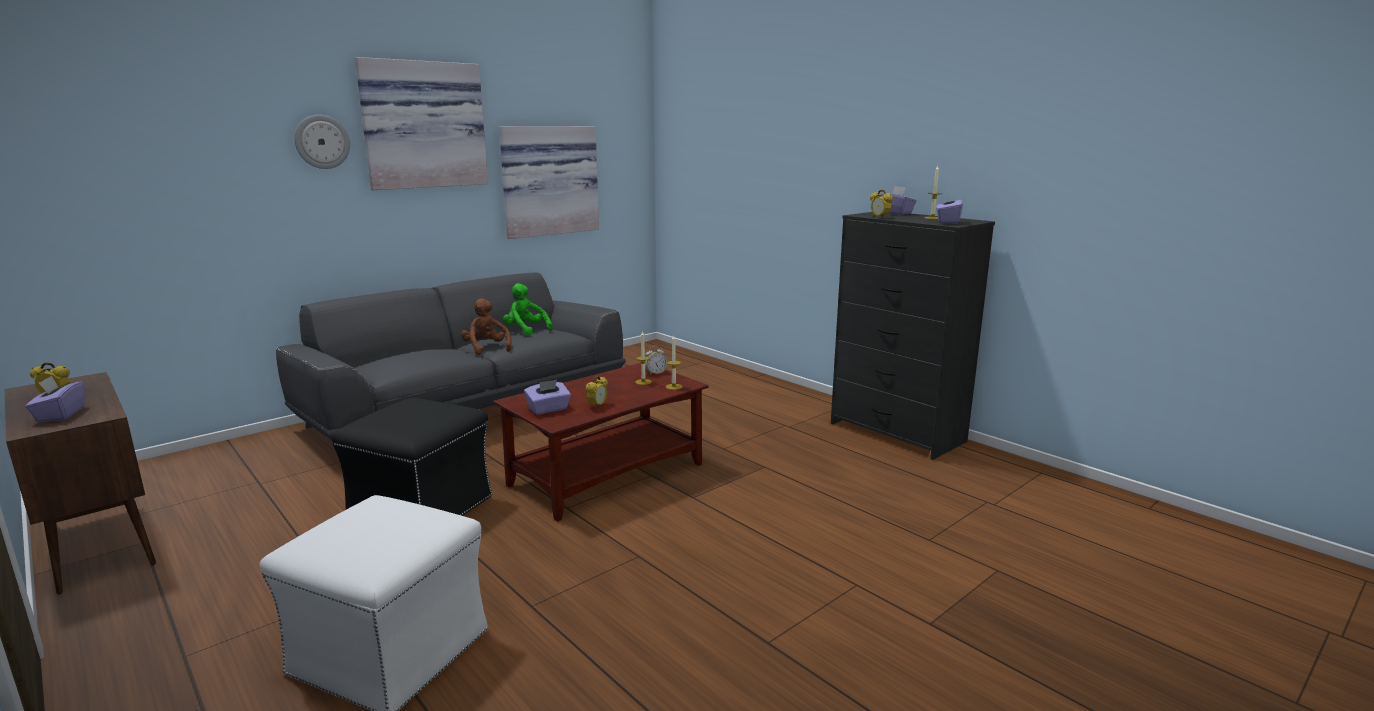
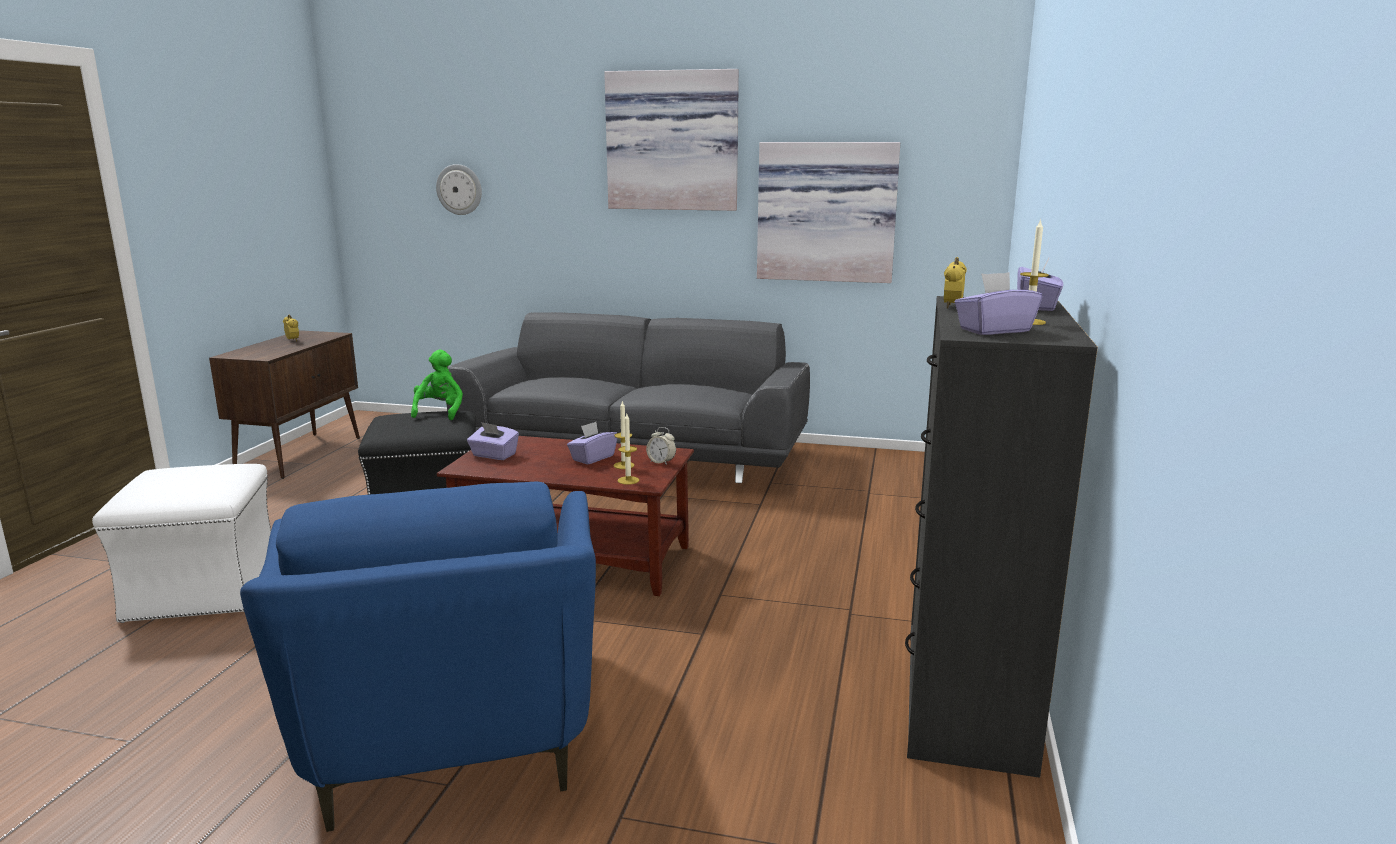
camera: 55 degrees right, 0 degrees up
purple tissue box [25,376,85,422] -> purple tissue box moved to [567,422,617,465]
wall clock [294,115,350,169] -> wall clock moved to [436,164,482,215]
brown plush toy [461,298,511,355] -> none
green plush toy [503,283,553,336] -> green plush toy moved to [411,350,463,420]
alarm clock [586,376,608,408] -> none
none -> blue armchair [240,481,596,832]

